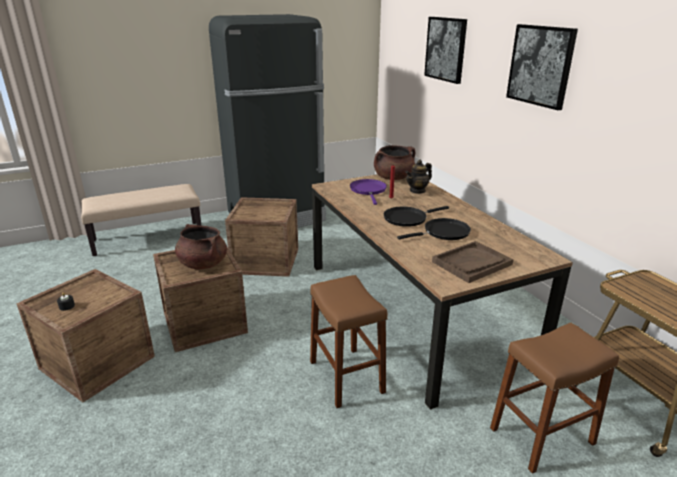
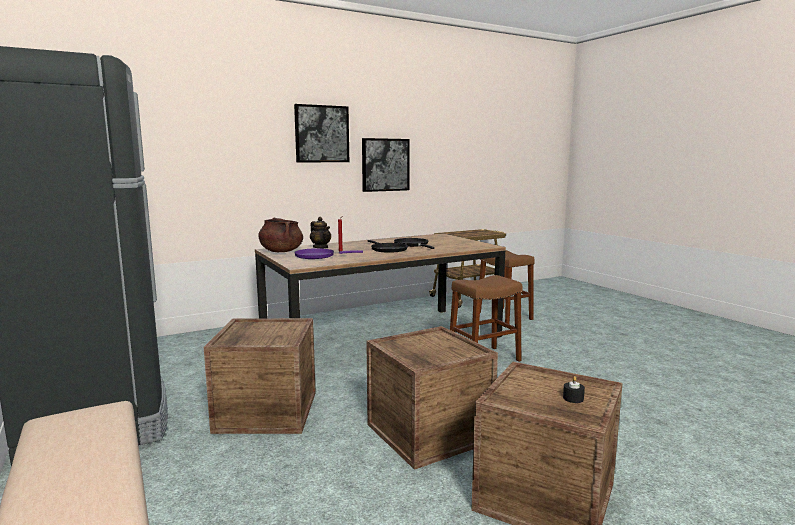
camera: 95 degrees left, 15 degrees down
brown cooking pot [175,224,227,269] -> none
picture [424,17,467,84] -> picture moved to [362,138,410,192]
brown tray [432,241,514,283] -> none

